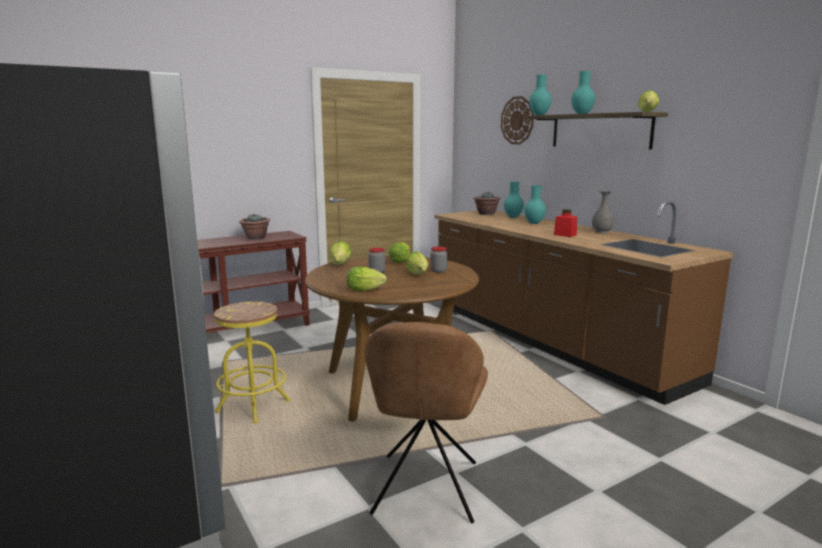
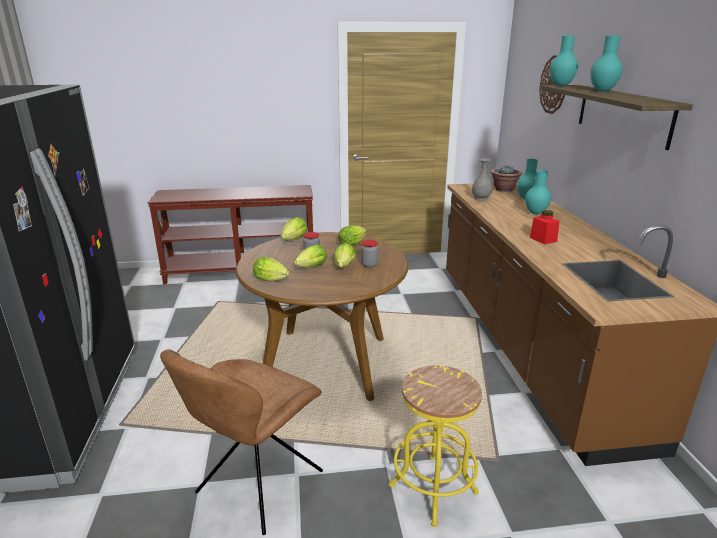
camera: 25 degrees right, 10 degrees up
yellow stool [214,301,290,423] -> yellow stool moved to [389,365,482,527]
potted plant [239,214,270,240] -> none
grey vase [592,191,614,234] -> grey vase moved to [472,158,493,200]
lettuce [638,90,660,112] -> lettuce moved to [294,244,327,268]

